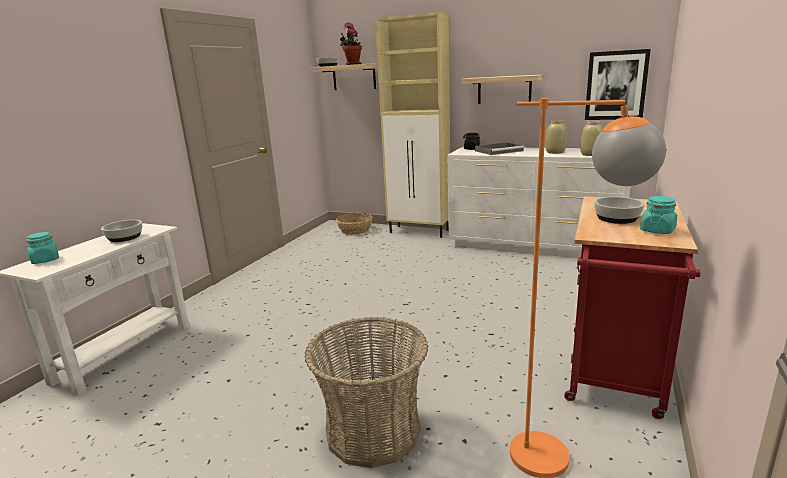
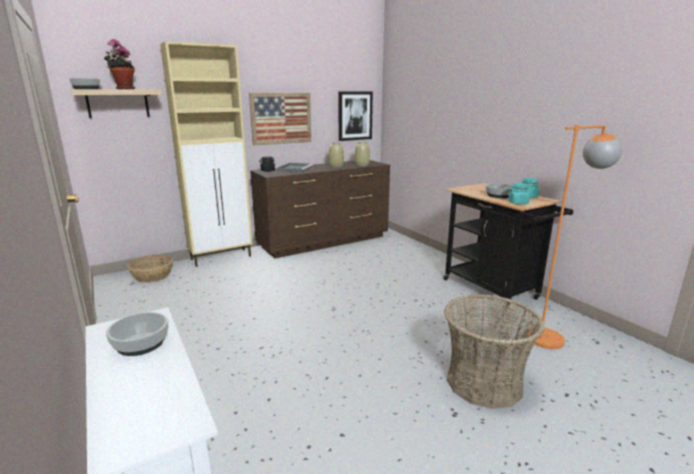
camera: 55 degrees left, 0 degrees up
turquoise jar [26,232,59,264] -> turquoise jar moved to [508,183,532,205]
white dresser [448,147,631,258] -> brown dresser [250,160,390,258]
shelf [461,75,542,104] -> picture [249,93,311,146]
red cart [564,196,701,419] -> black cart [444,183,573,310]

